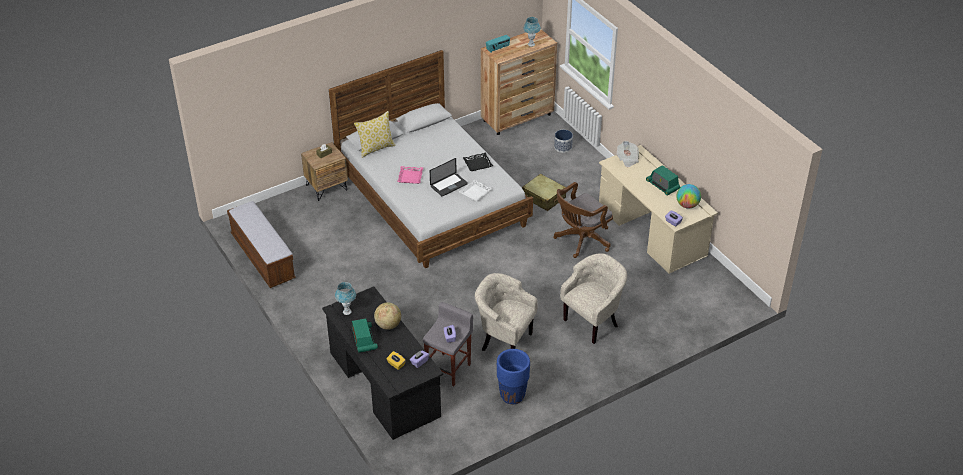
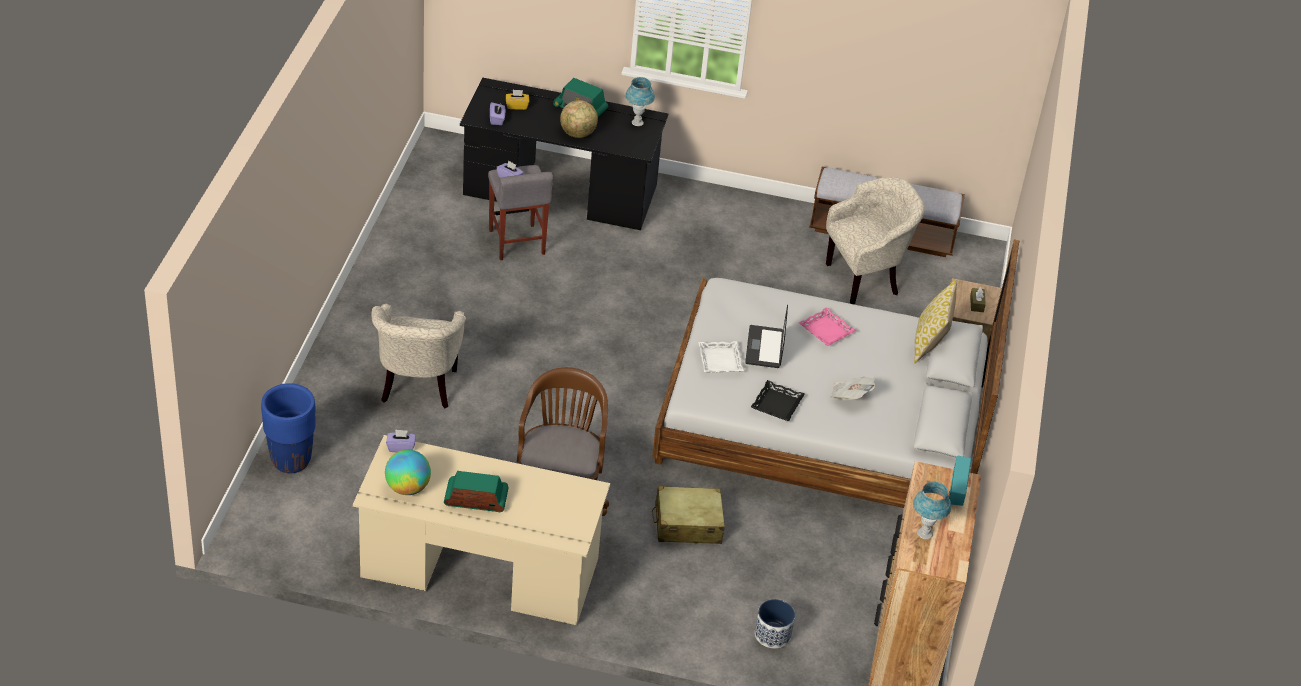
camera: 130 degrees right, 0 degrees up
beige armchair [475,273,538,351] -> beige armchair moved to [826,177,925,304]
blue planter [497,349,530,404] -> blue planter moved to [261,383,316,473]
newspaper [616,141,639,167] -> newspaper moved to [830,377,875,400]

